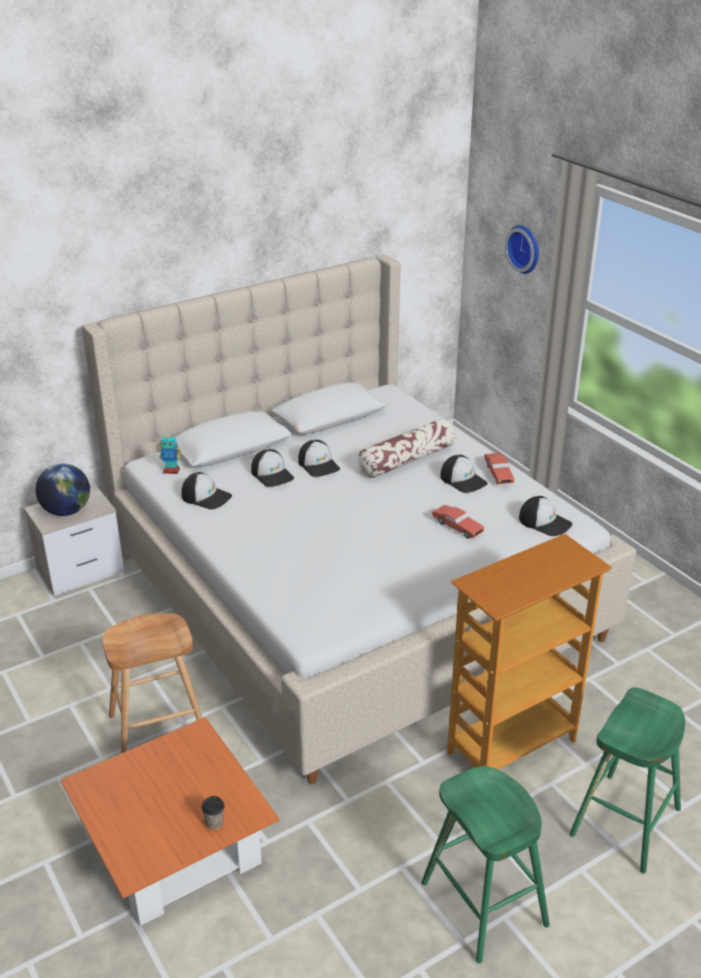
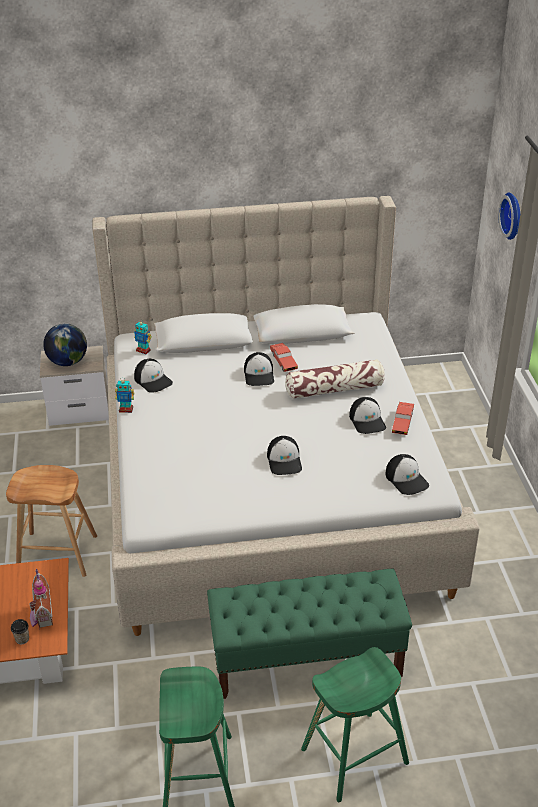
camera: 25 degrees right, 5 degrees up
cap [251,449,294,487] -> cap moved to [267,436,302,475]
red toy car [432,505,484,538] -> red toy car moved to [270,343,298,372]
bookcase [447,534,612,770] -> green bench [207,569,412,699]
none -> toy house [29,569,53,630]
none -> toy robot [115,378,134,413]

